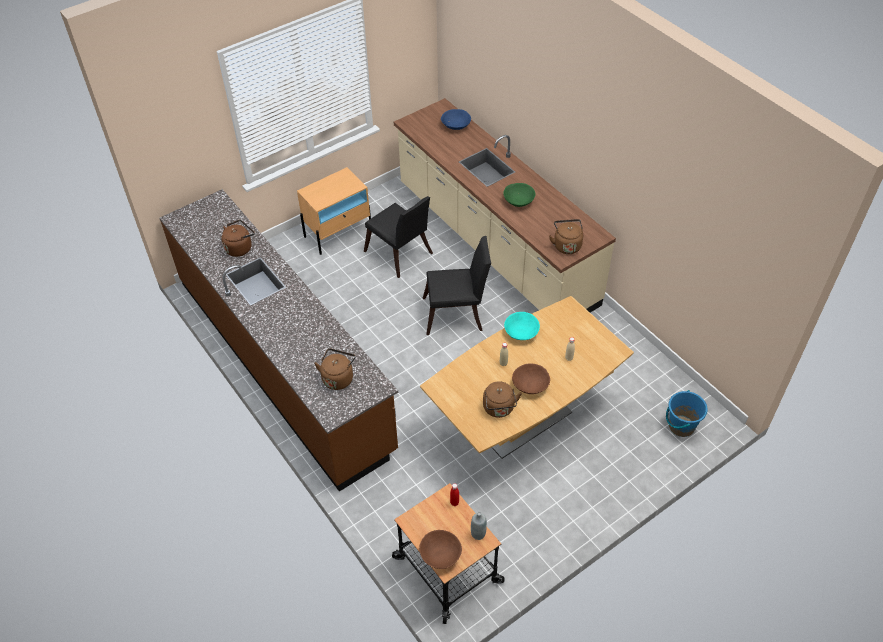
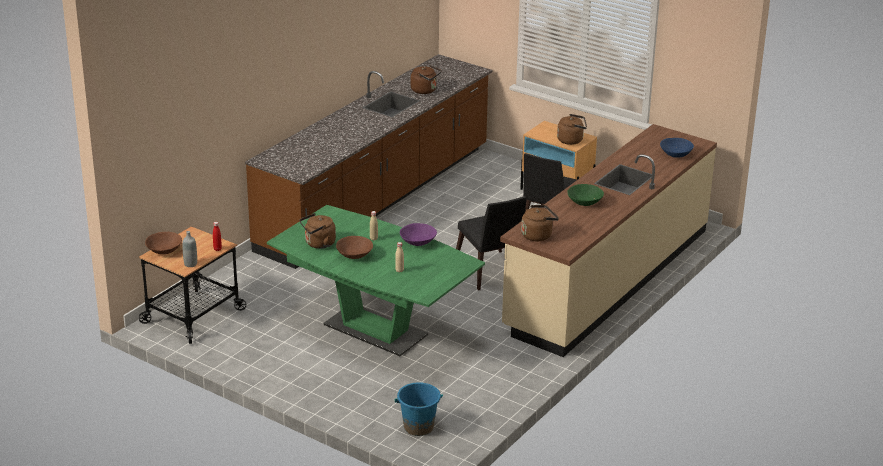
camera: 70 degrees right, 20 degrees down
brown kettle [314,349,356,390] -> brown kettle moved to [557,114,587,145]
brown dining table [420,296,634,459] -> green dining table [267,205,485,356]
turquoise bowl [504,312,540,340] -> purple bowl [400,223,437,246]

